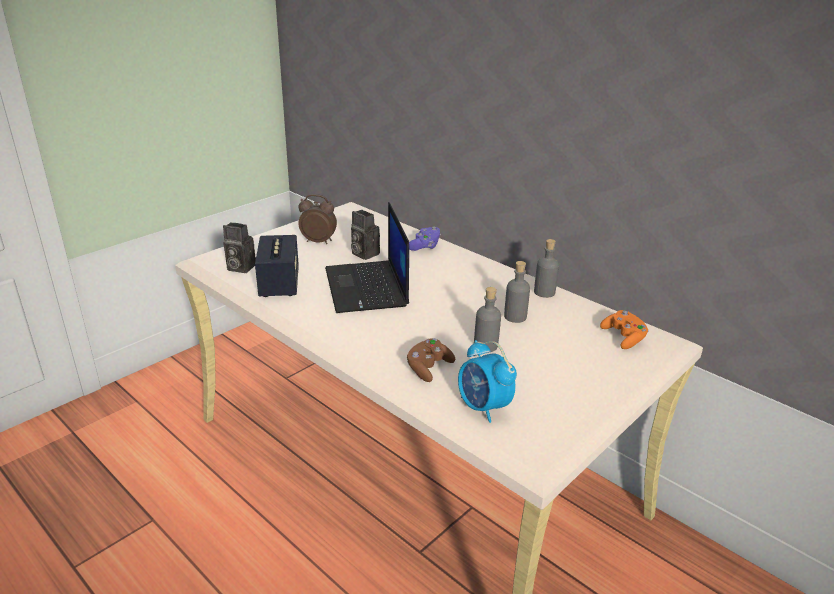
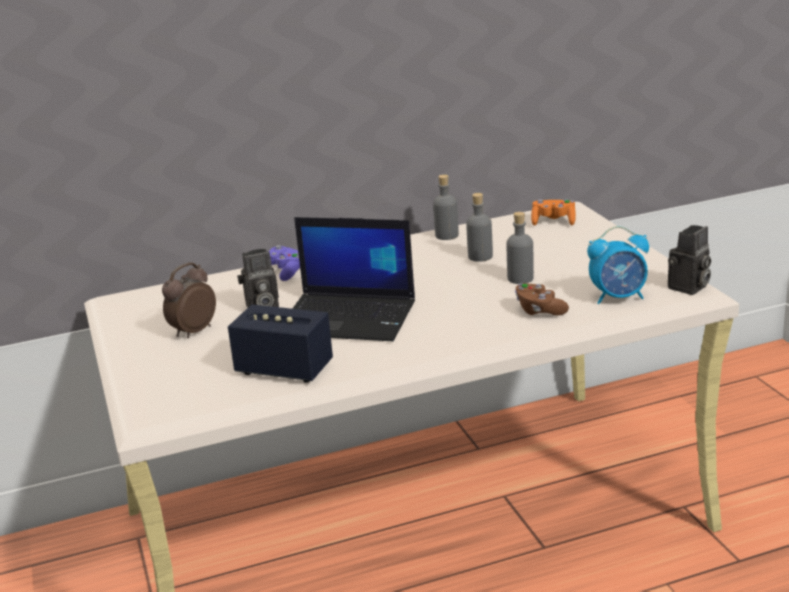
camera: 60 degrees left, 5 degrees down
camera [223,222,256,273] -> camera moved to [668,225,711,295]

